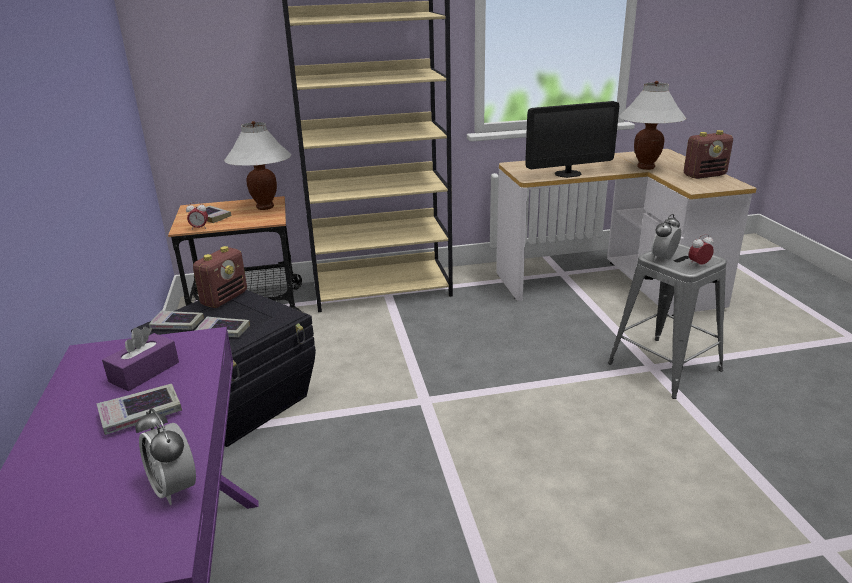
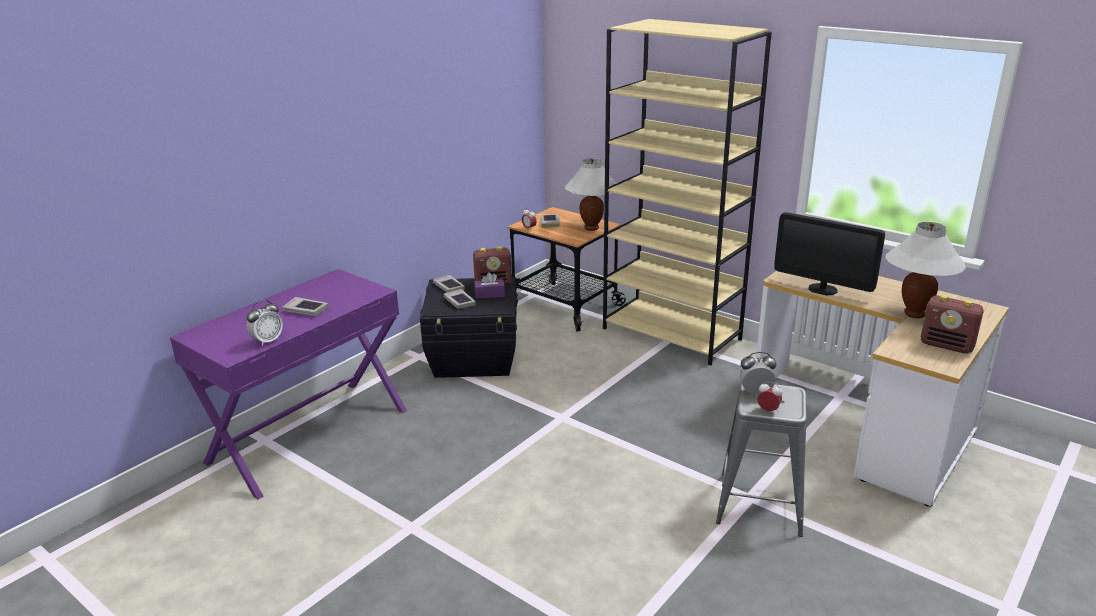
camera: 50 degrees right, 0 degrees up
purple tissue box [102,327,179,391] -> purple tissue box moved to [474,272,505,299]
alarm clock [135,408,196,505] -> alarm clock turned 150 degrees counterclockwise [246,300,283,346]

